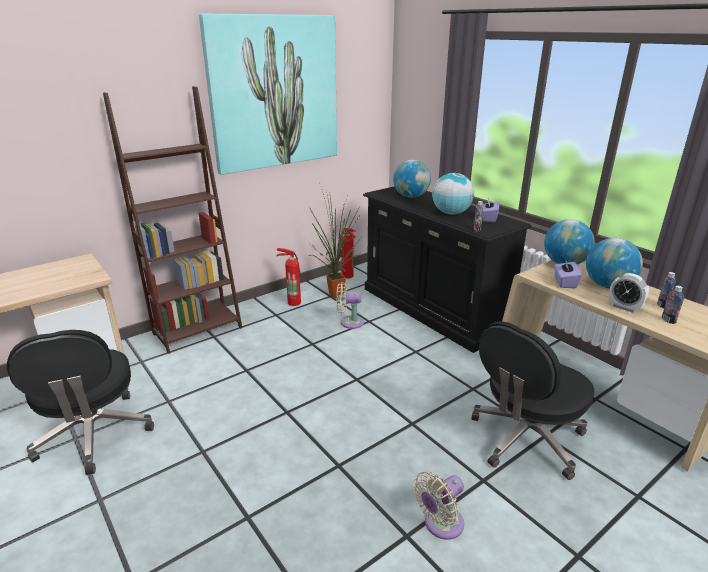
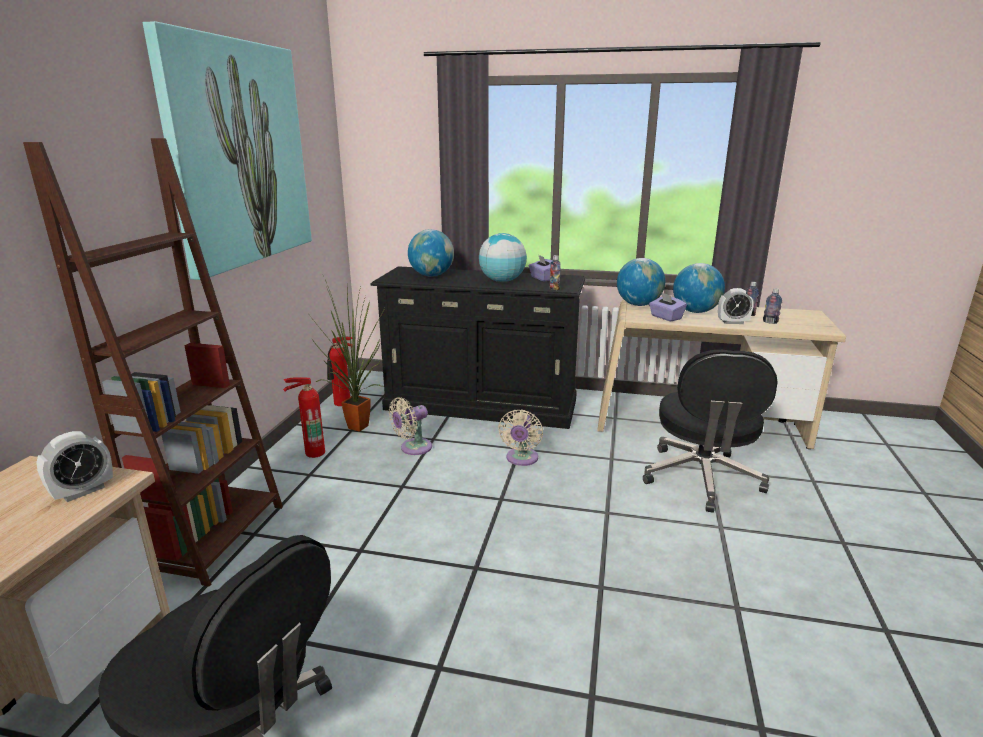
camera: 40 degrees left, 5 degrees down
beige fan [414,471,464,540] -> beige fan moved to [498,409,543,466]
none -> alarm clock [36,431,113,502]

